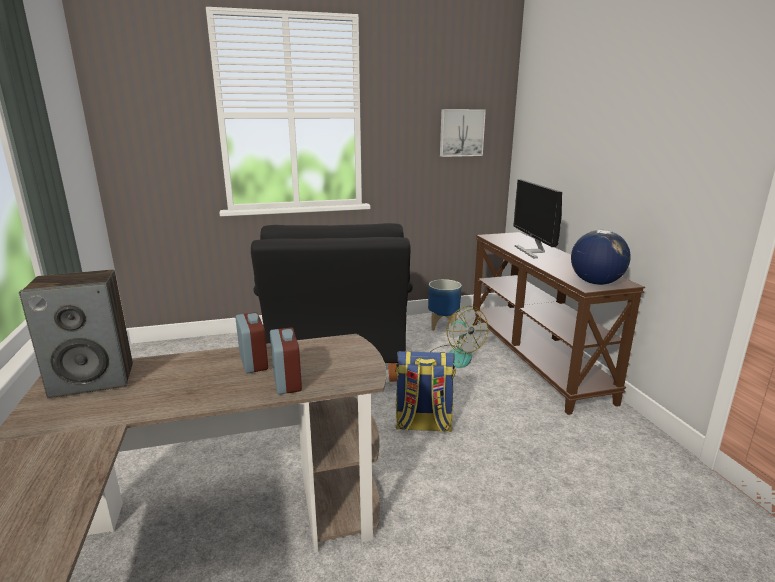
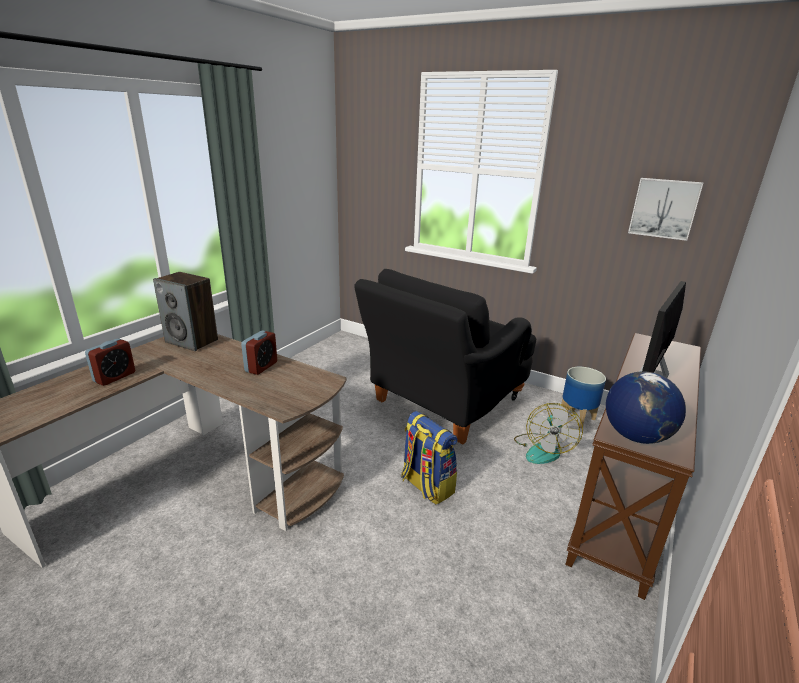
camera: 45 degrees right, 5 degrees up
alarm clock [270,328,302,395] -> alarm clock moved to [85,339,135,386]

